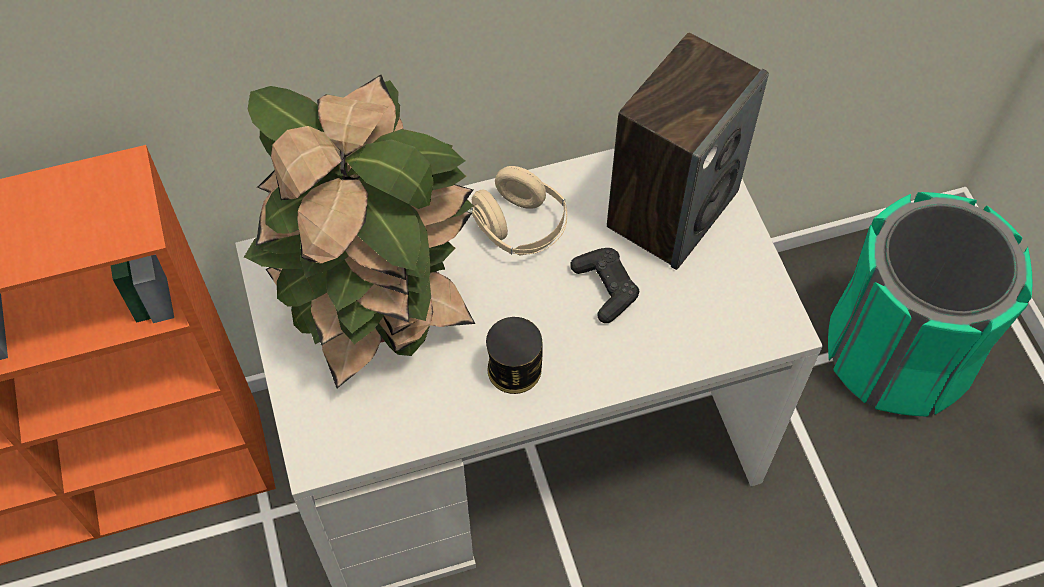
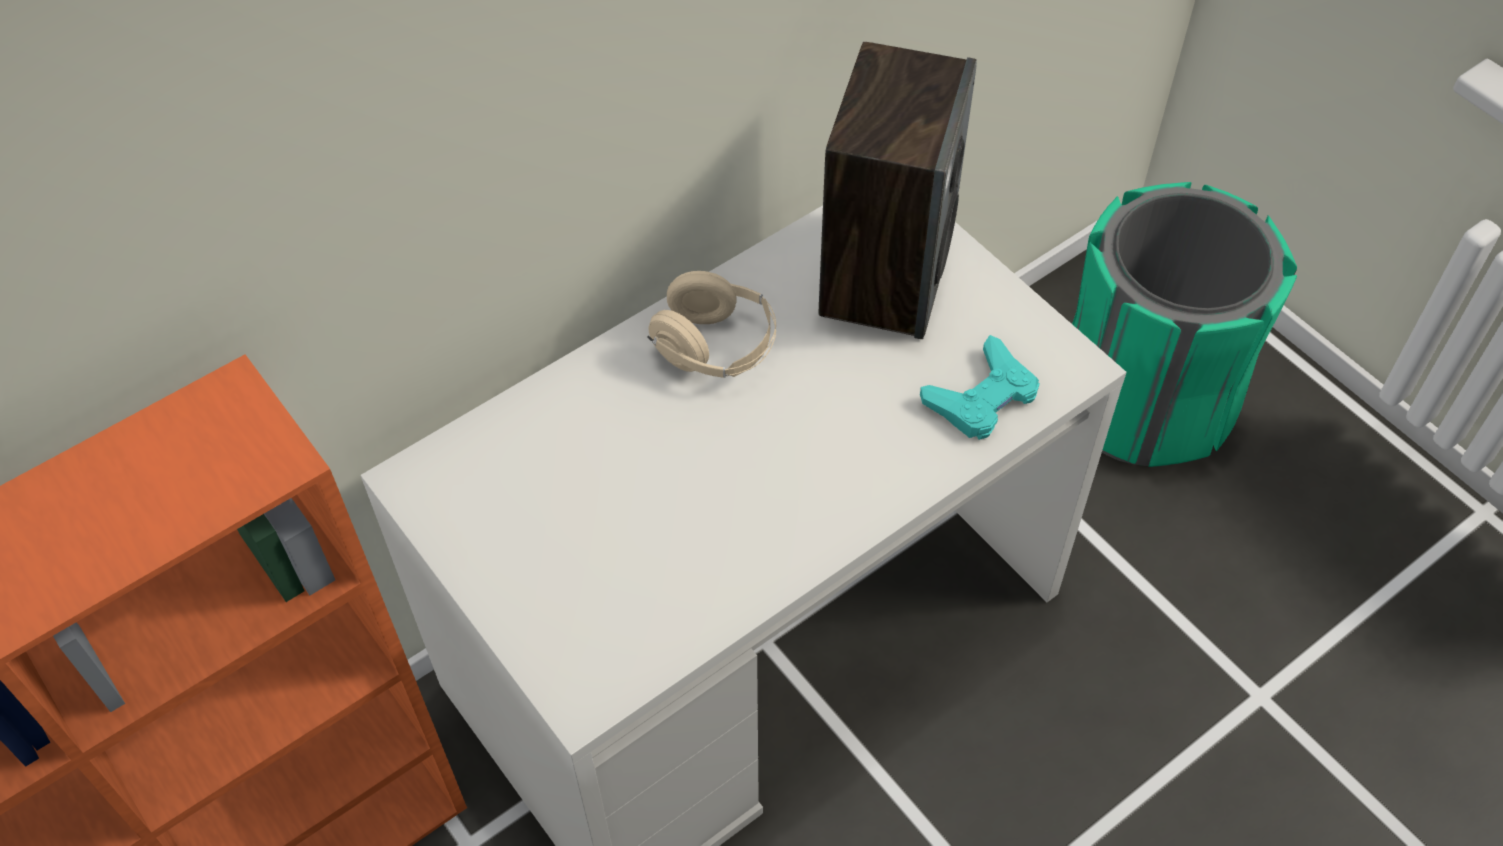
camera: 20 degrees left, 5 degrees down
potted plant [244,75,475,388] -> none
can [486,317,542,394] -> none
black game controller [570,248,639,323] -> none
none -> turquoise game controller [920,335,1040,440]

